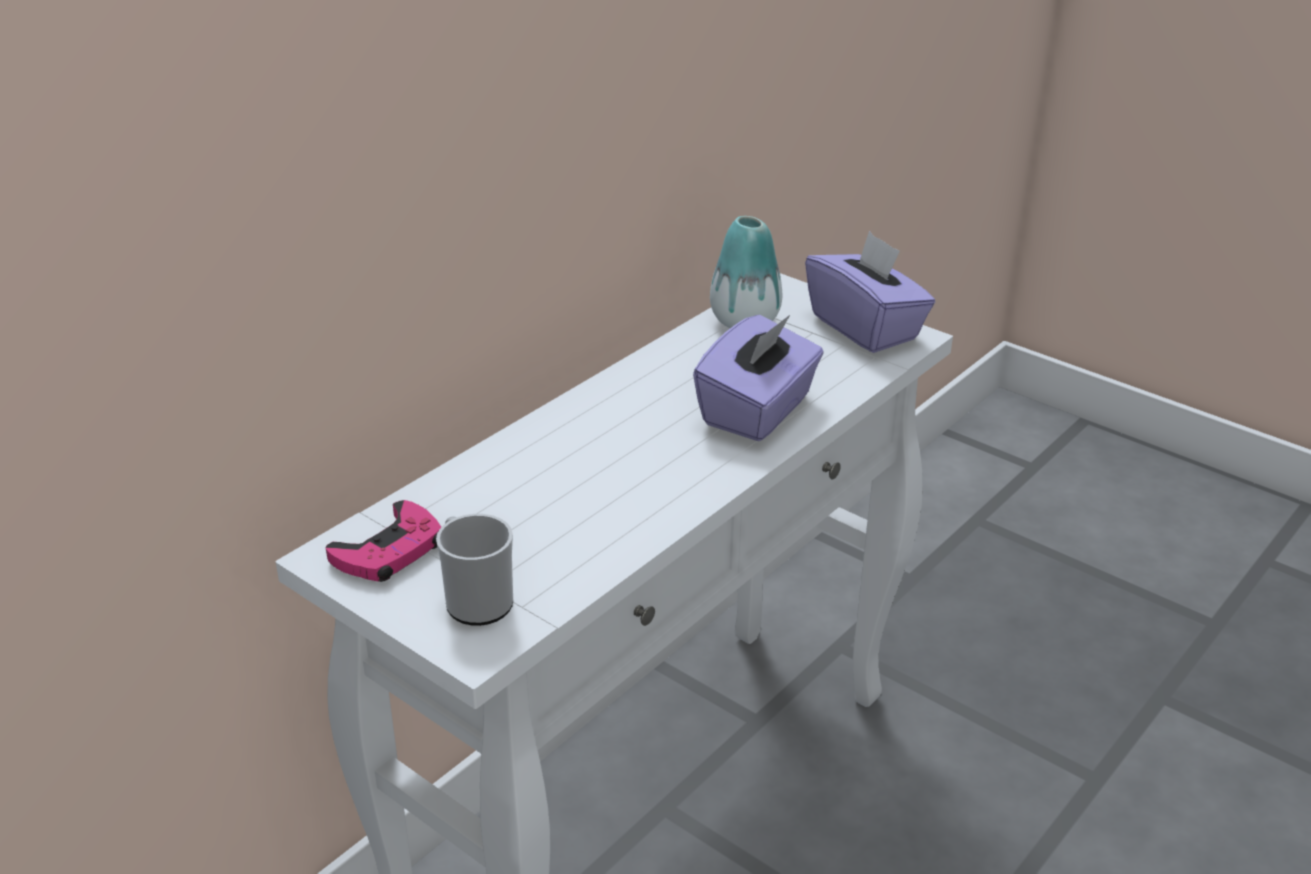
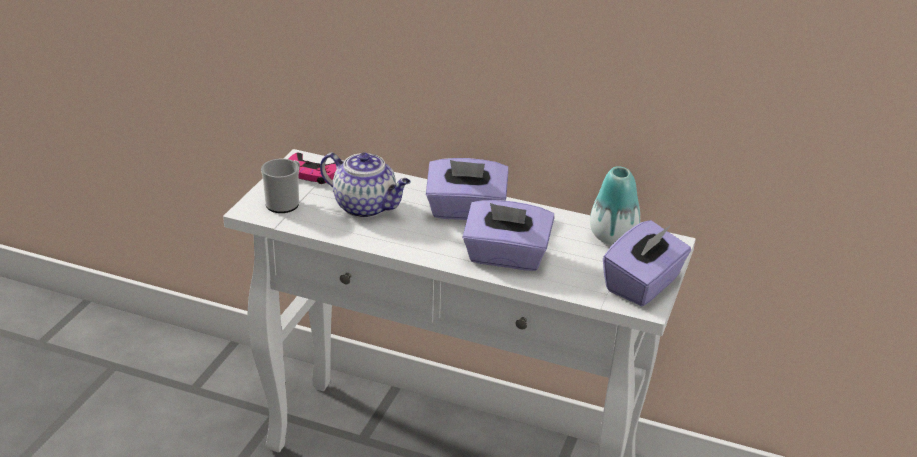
camera: 70 degrees right, 0 degrees up
none -> teapot [320,152,411,218]
none -> purple tissue box [426,158,509,220]

